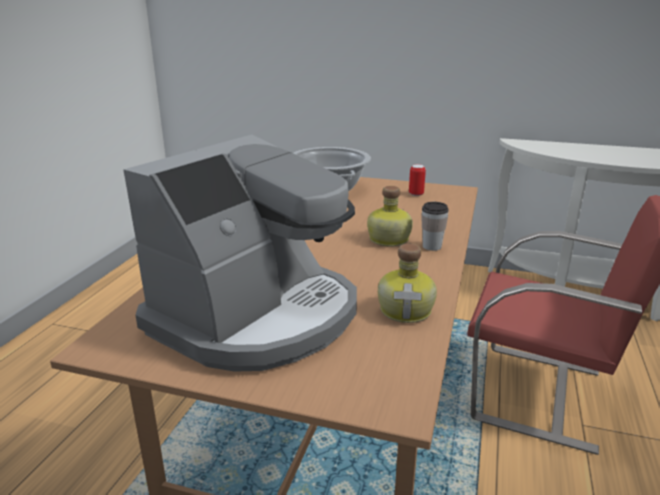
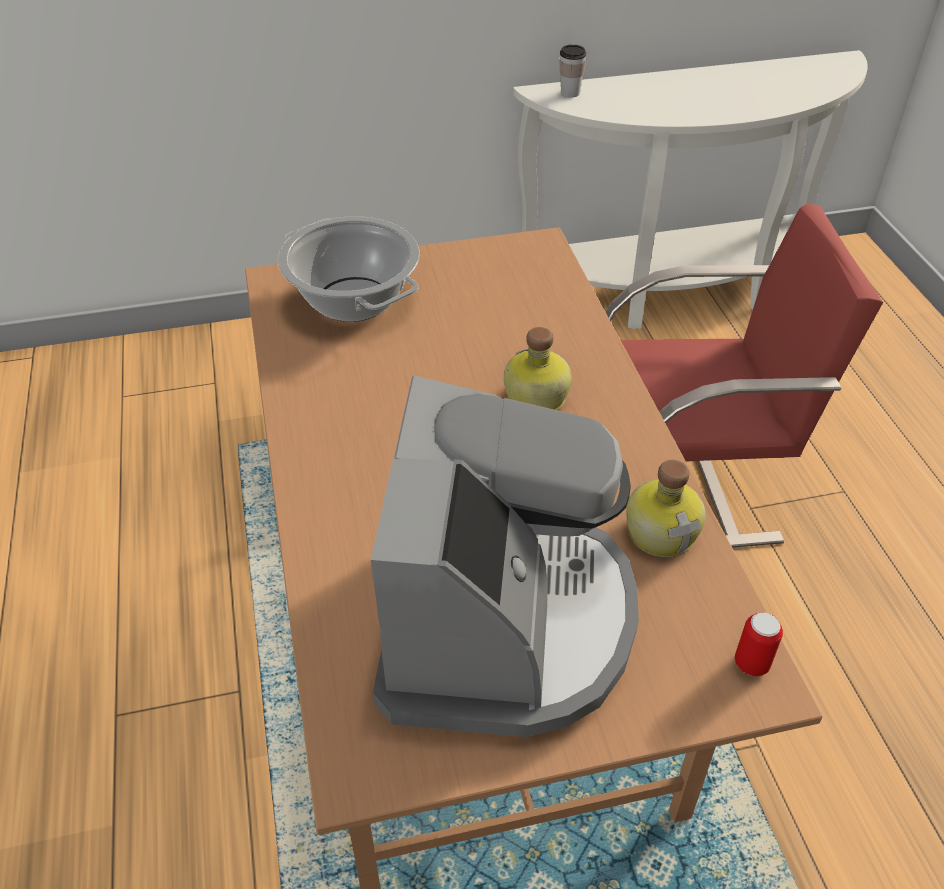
camera: 30 degrees left, 20 degrees up
can [409,164,426,196] -> can moved to [735,612,783,676]
cup [422,202,449,251] -> cup moved to [560,44,587,98]

